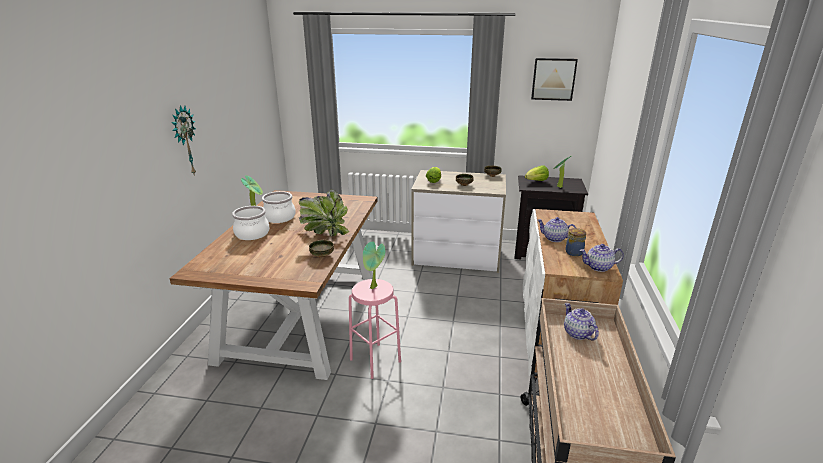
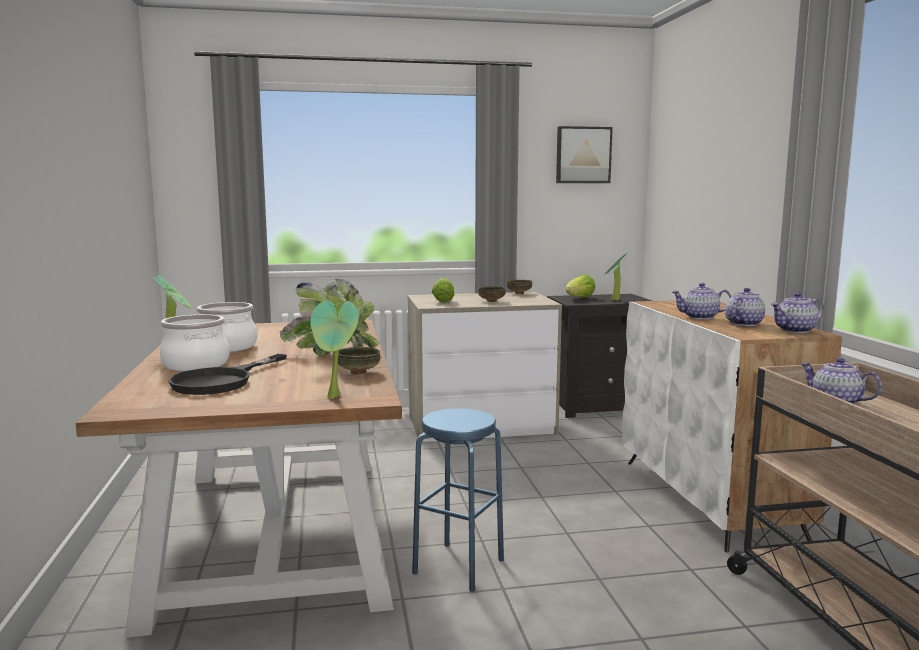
camera: 20 degrees left, 15 degrees down
wall clock [171,105,196,176] -> none
pink stool [349,279,401,379] -> blue stool [412,408,504,592]
potted plant [363,241,385,289] -> potted plant moved to [310,300,359,399]
jar [566,228,586,256] -> teapot [725,288,765,326]
none -> black frying pan [168,354,287,395]

